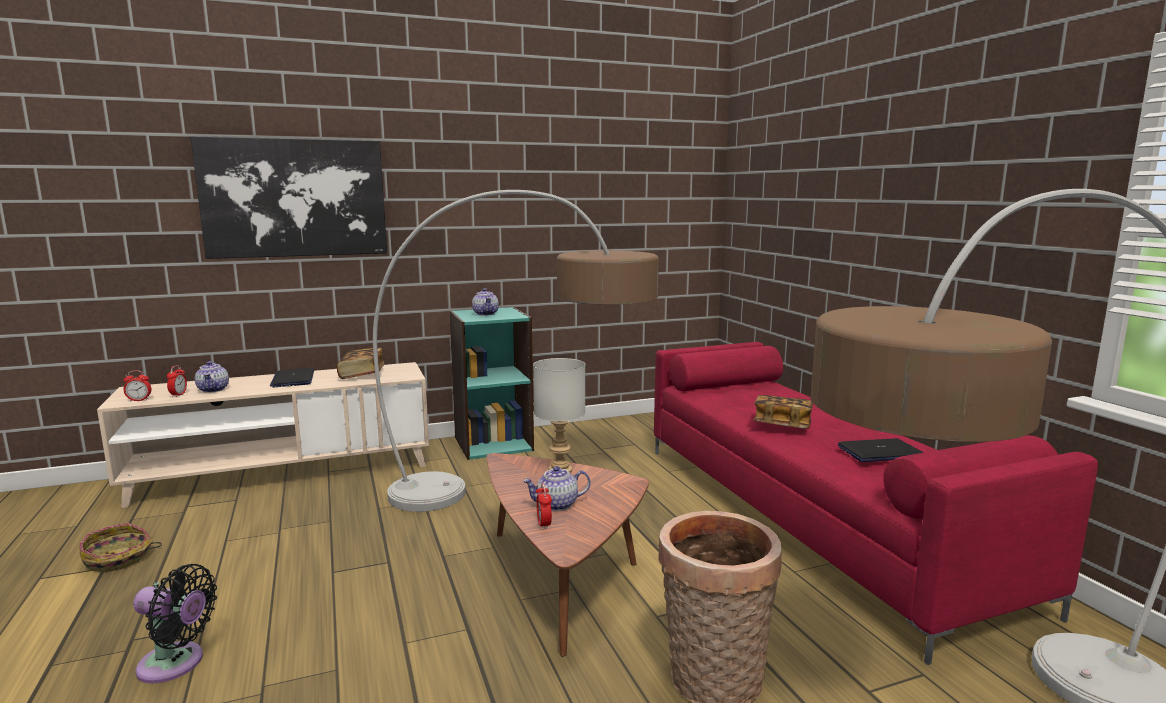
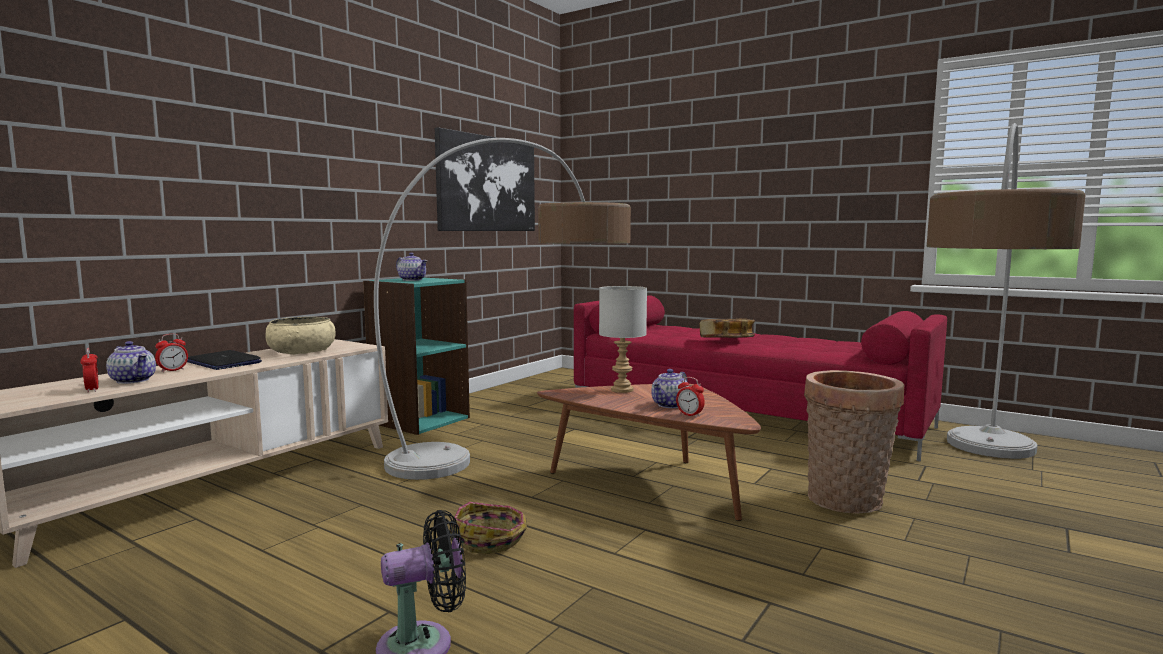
camera: 35 degrees left, 5 degrees down
basket [80,523,162,572] -> basket moved to [451,502,527,554]
alarm clock [123,370,151,402] -> alarm clock moved to [155,334,188,373]
picture [191,136,387,259] -> picture moved to [435,127,535,231]
book [337,347,384,379] -> beige bowl [265,317,335,354]
laptop [838,438,924,462] -> none

